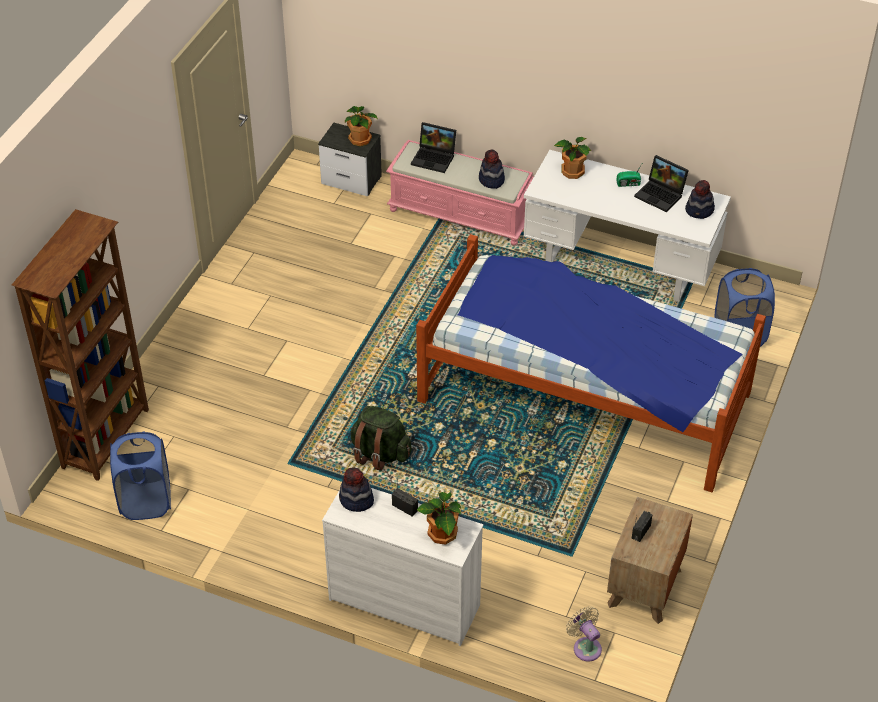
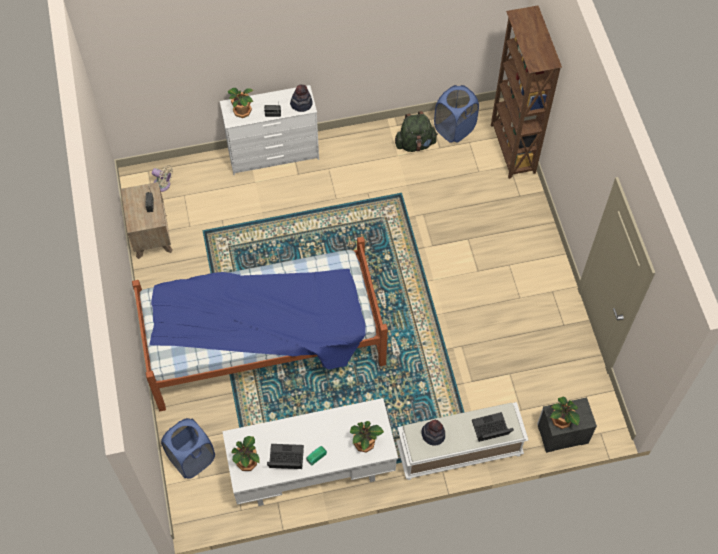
camera: 145 degrees right, 15 degrees up
green backpack [351,406,412,471] -> green backpack moved to [395,111,438,152]
pink bench [386,140,534,245] -> white bench [397,402,529,480]
hat [685,180,715,219] -> potted plant [232,436,260,471]

